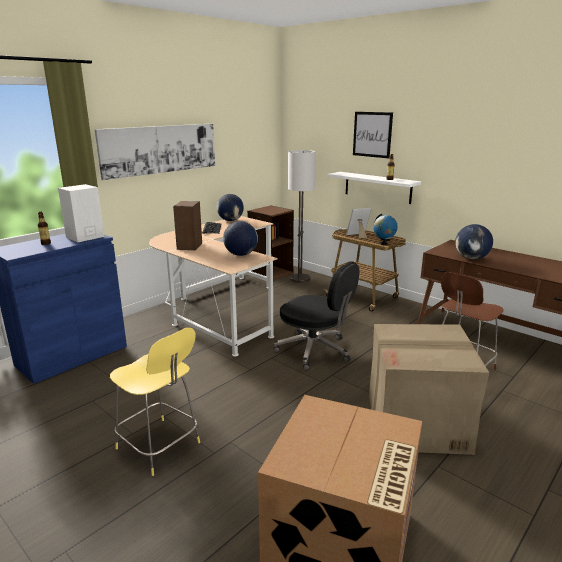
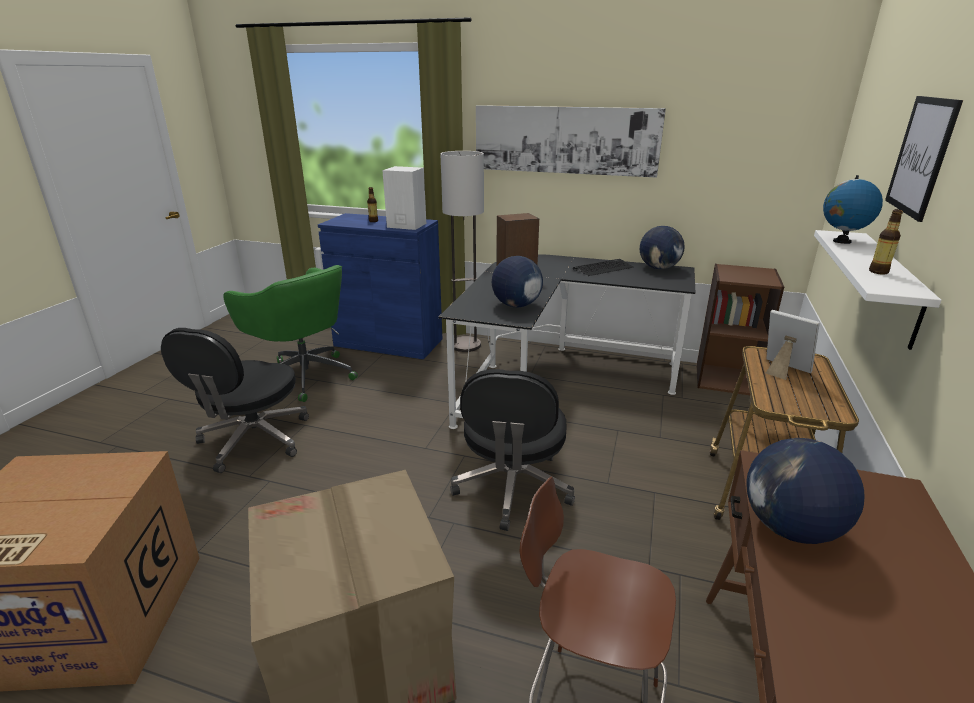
camera: 65 degrees right, 5 degrees up
yellow stool [110,328,200,476] -> black office chair [161,328,309,473]
beige desk [149,216,277,356] -> black desk [439,254,696,429]
floor lamp [288,150,316,283] -> floor lamp moved to [440,151,484,352]
globe [373,214,398,245] -> globe moved to [823,175,883,244]
none -> green office chair [223,265,358,402]

